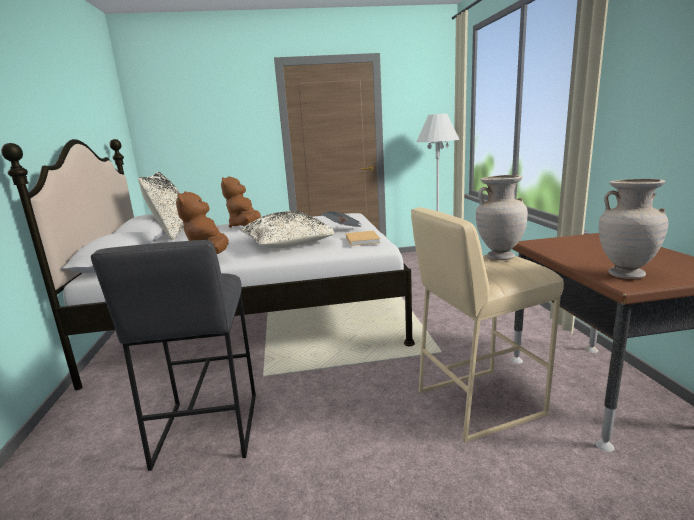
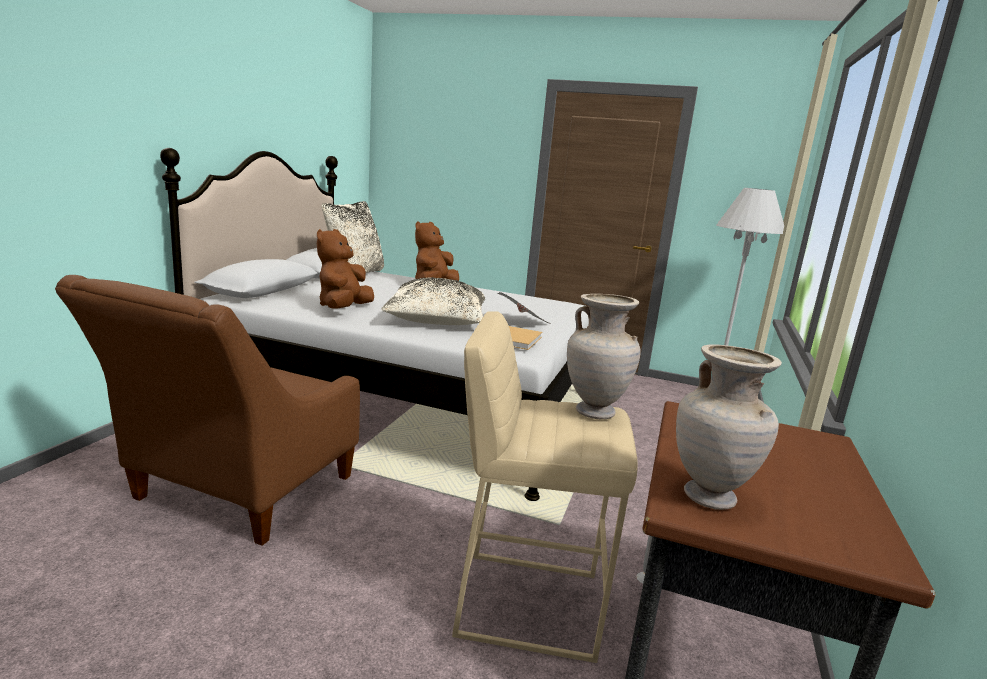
camera: 25 degrees right, 0 degrees up
grey stool [91,240,256,471] -> brown armchair [55,275,360,546]

